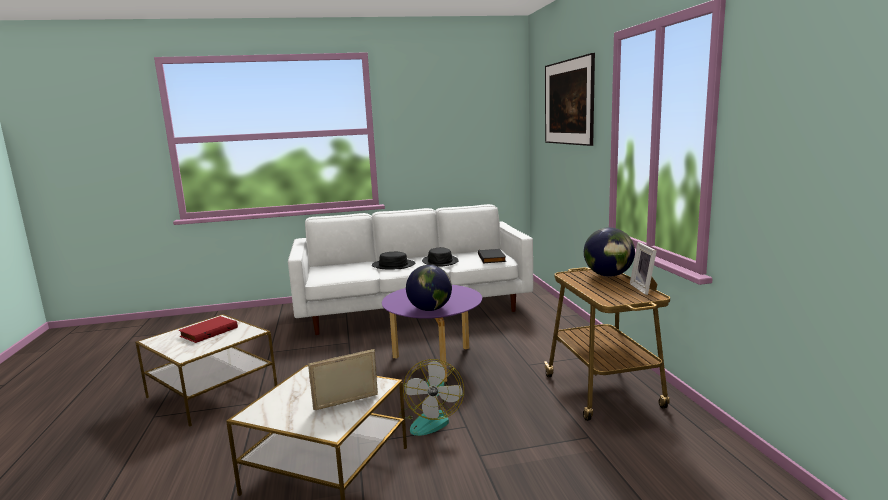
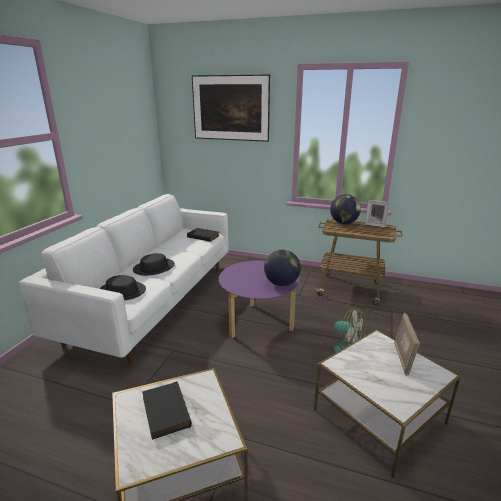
camera: 60 degrees left, 10 degrees up
red book [179,316,238,343] -> black book [142,381,192,440]
black hat [422,247,459,267] -> black hat moved to [100,275,146,300]

